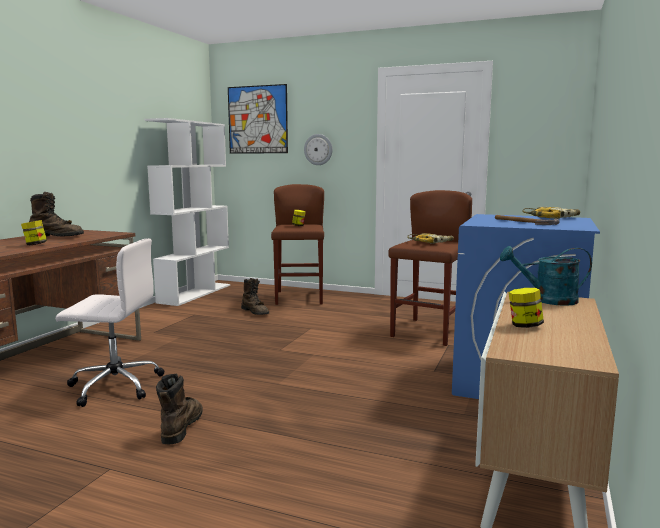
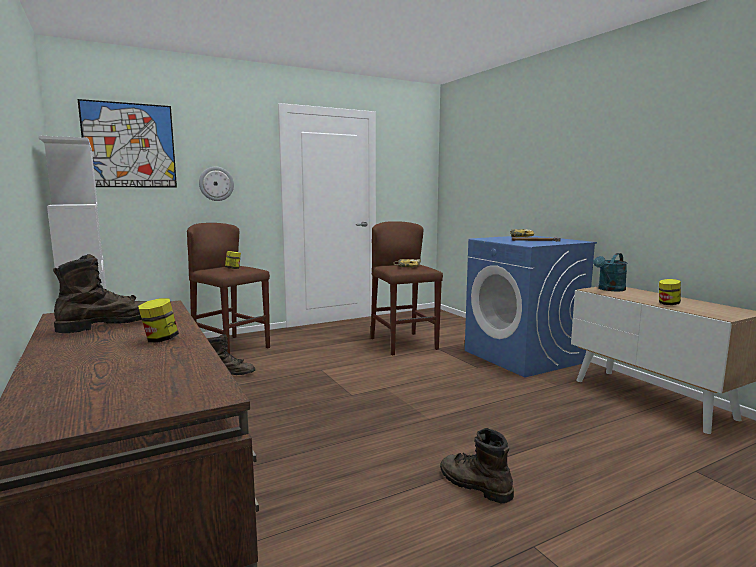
camera: 50 degrees left, 0 degrees up
white office chair [56,238,164,407] -> none

